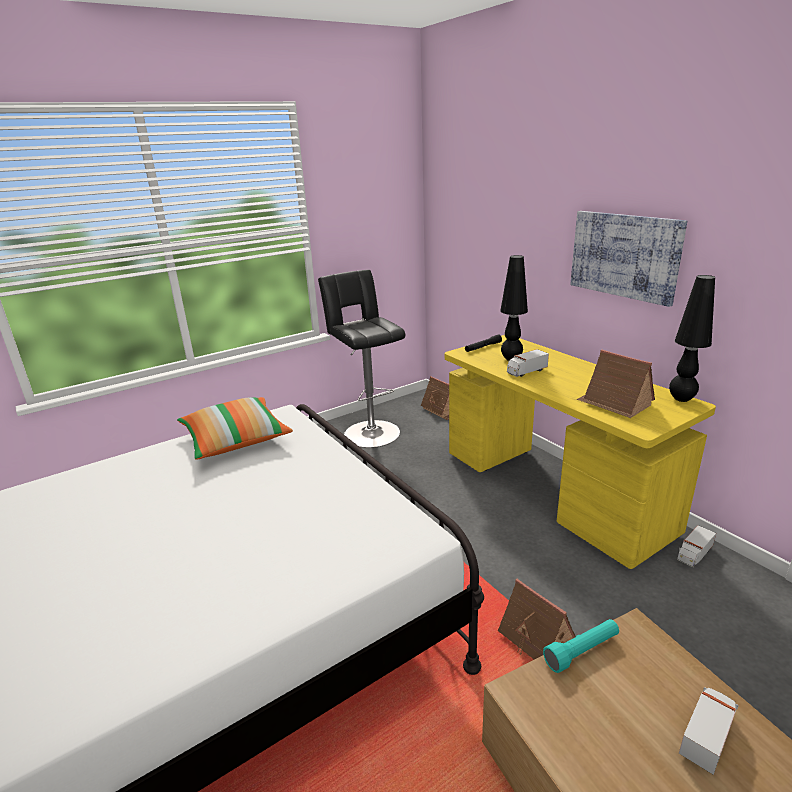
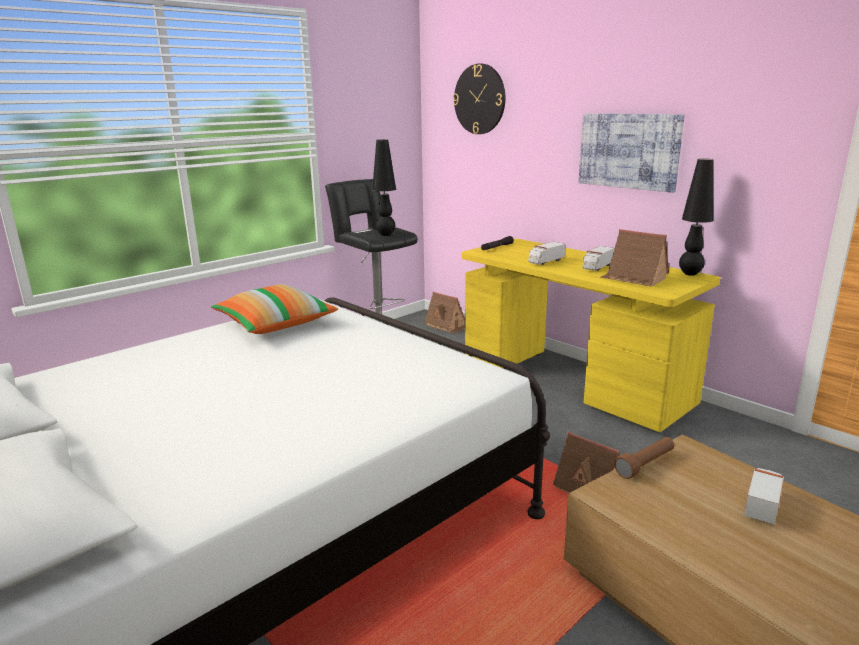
camera: 10 degrees left, 5 degrees down
black table lamp [500,255,528,361] -> black table lamp moved to [372,139,396,236]
turquoise flashlight [543,619,619,673] -> brown flashlight [614,437,674,479]
toy truck [677,525,716,567] -> toy truck moved to [583,246,615,271]
none -> wall clock [453,64,505,134]

